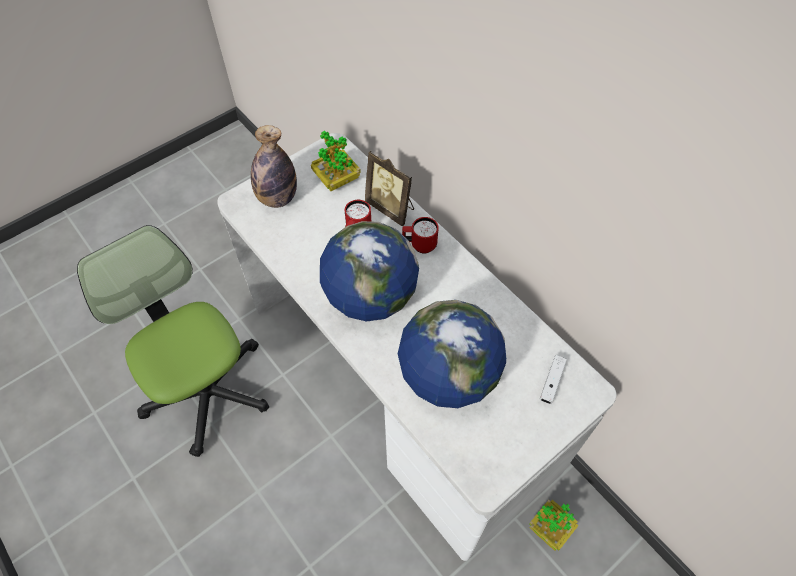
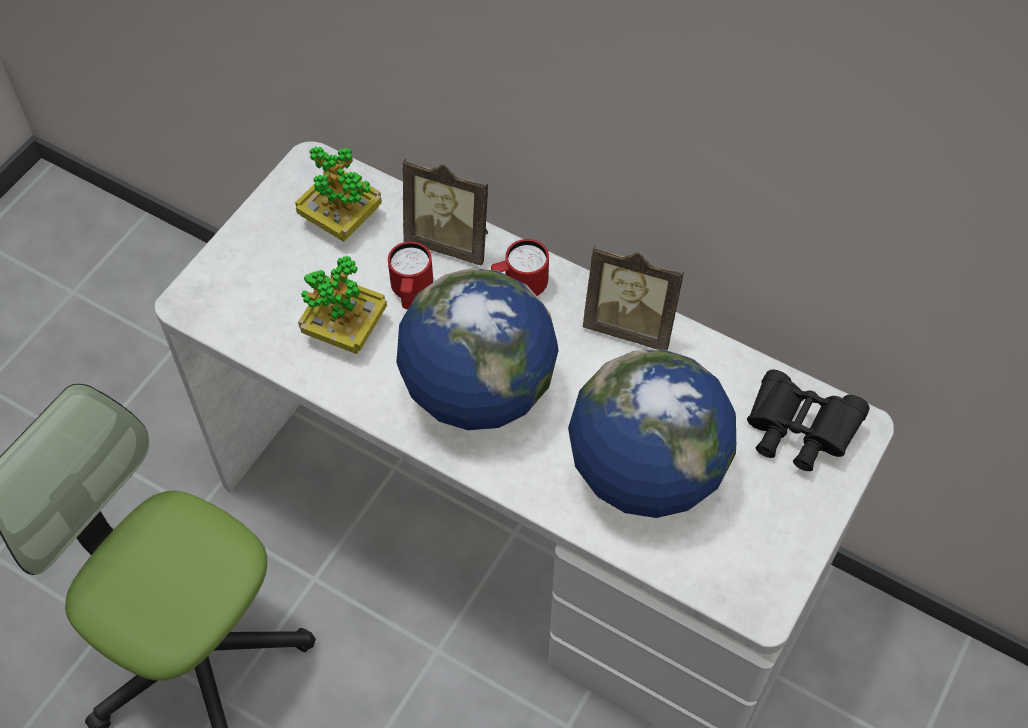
camera: 20 degrees left, 0 degrees up
bottle [251,125,297,208] -> none
potted plant [529,500,578,551] -> potted plant moved to [298,256,387,354]
white game controller [540,355,567,404] -> black binoculars [747,369,870,471]
none -> picture frame [583,246,684,350]

